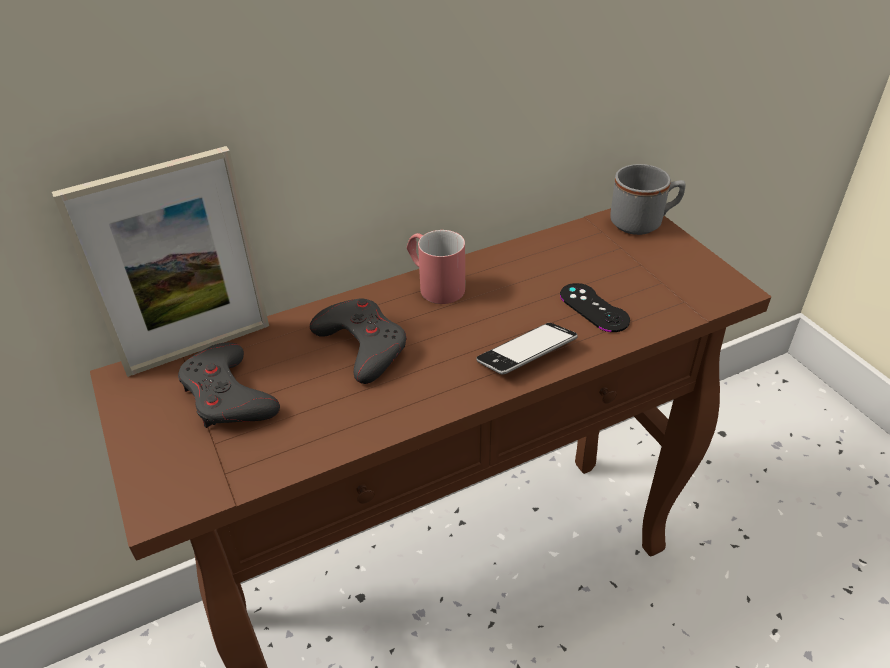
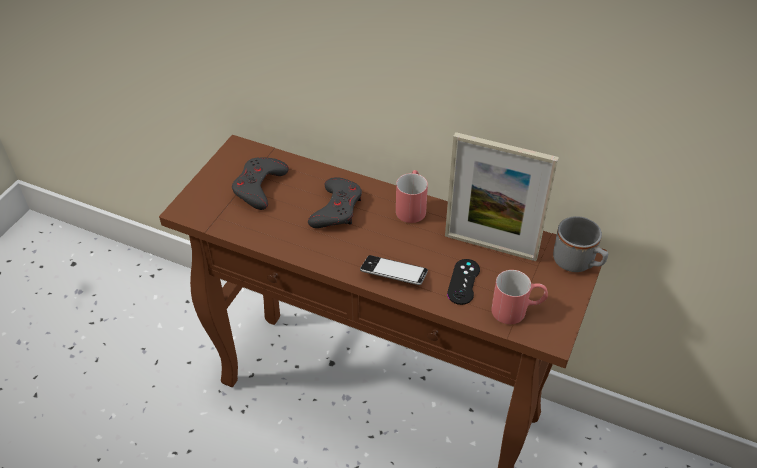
camera: 50 degrees right, 5 degrees up
picture frame [52,146,269,377] -> picture frame moved to [445,132,559,261]
none -> red mug [491,270,548,324]

